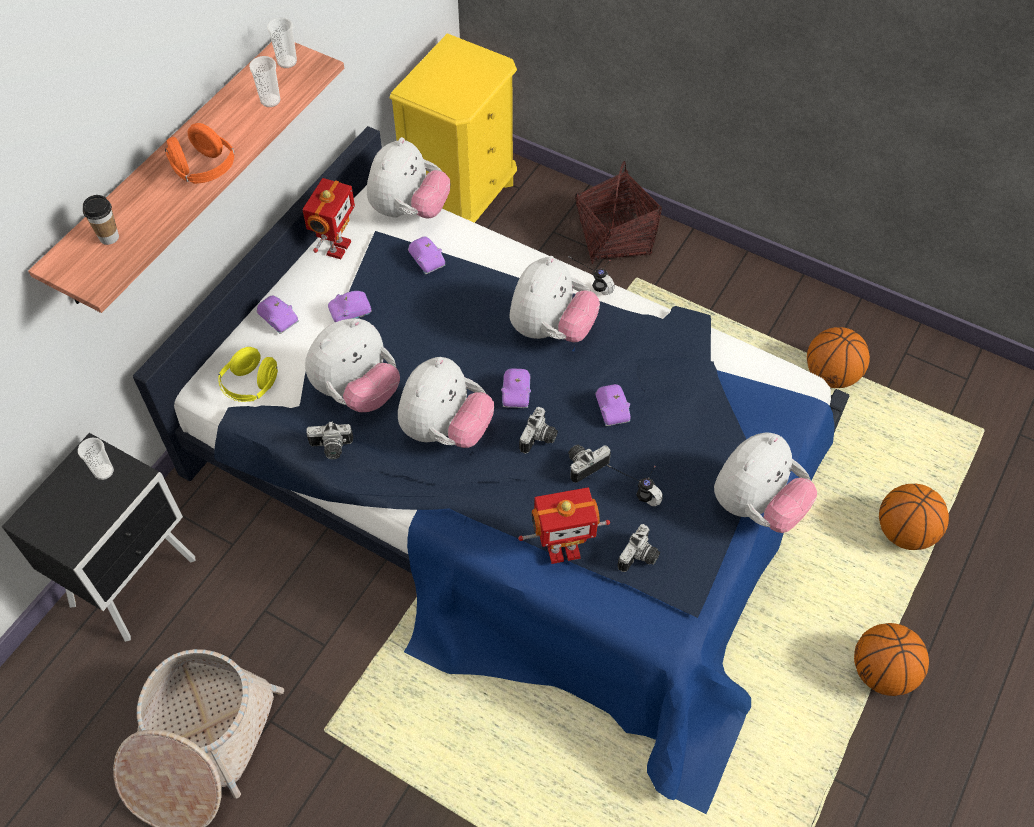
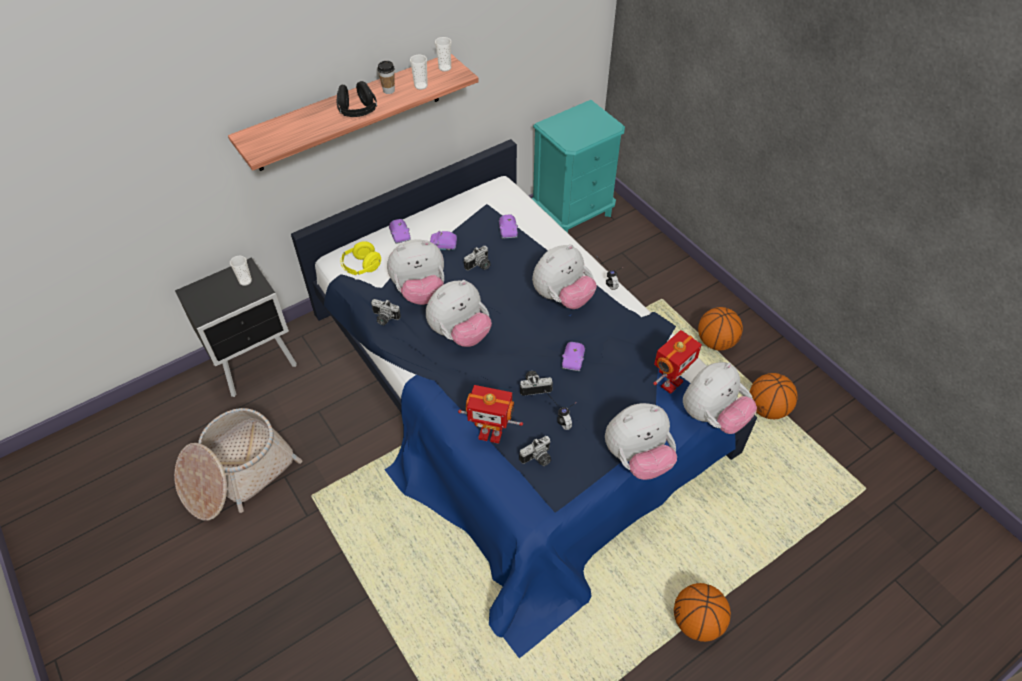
camera: 25 degrees right, 5 degrees down
cup [83,195,119,245] -> cup moved to [378,61,395,94]
orange headphones [165,123,235,184] -> black headphones [336,81,377,117]
toy robot [302,178,355,259] -> toy robot moved to [653,330,702,394]
plush toy [367,137,450,218] -> plush toy moved to [683,362,757,434]
yellow nightstand [390,33,517,223] -> turquoise nightstand [531,100,625,233]
purple toy car [501,368,531,408] -> none
camera [519,407,558,454] -> camera moved to [464,246,491,271]
basket [575,161,662,264] -> none
basketball [879,484,949,550] -> basketball moved to [698,307,743,350]

